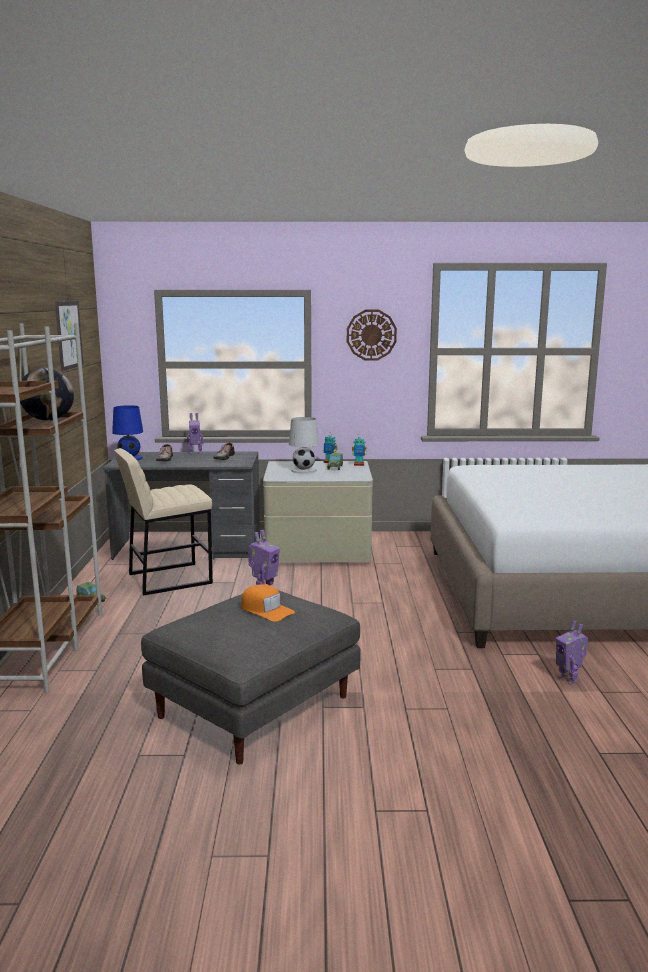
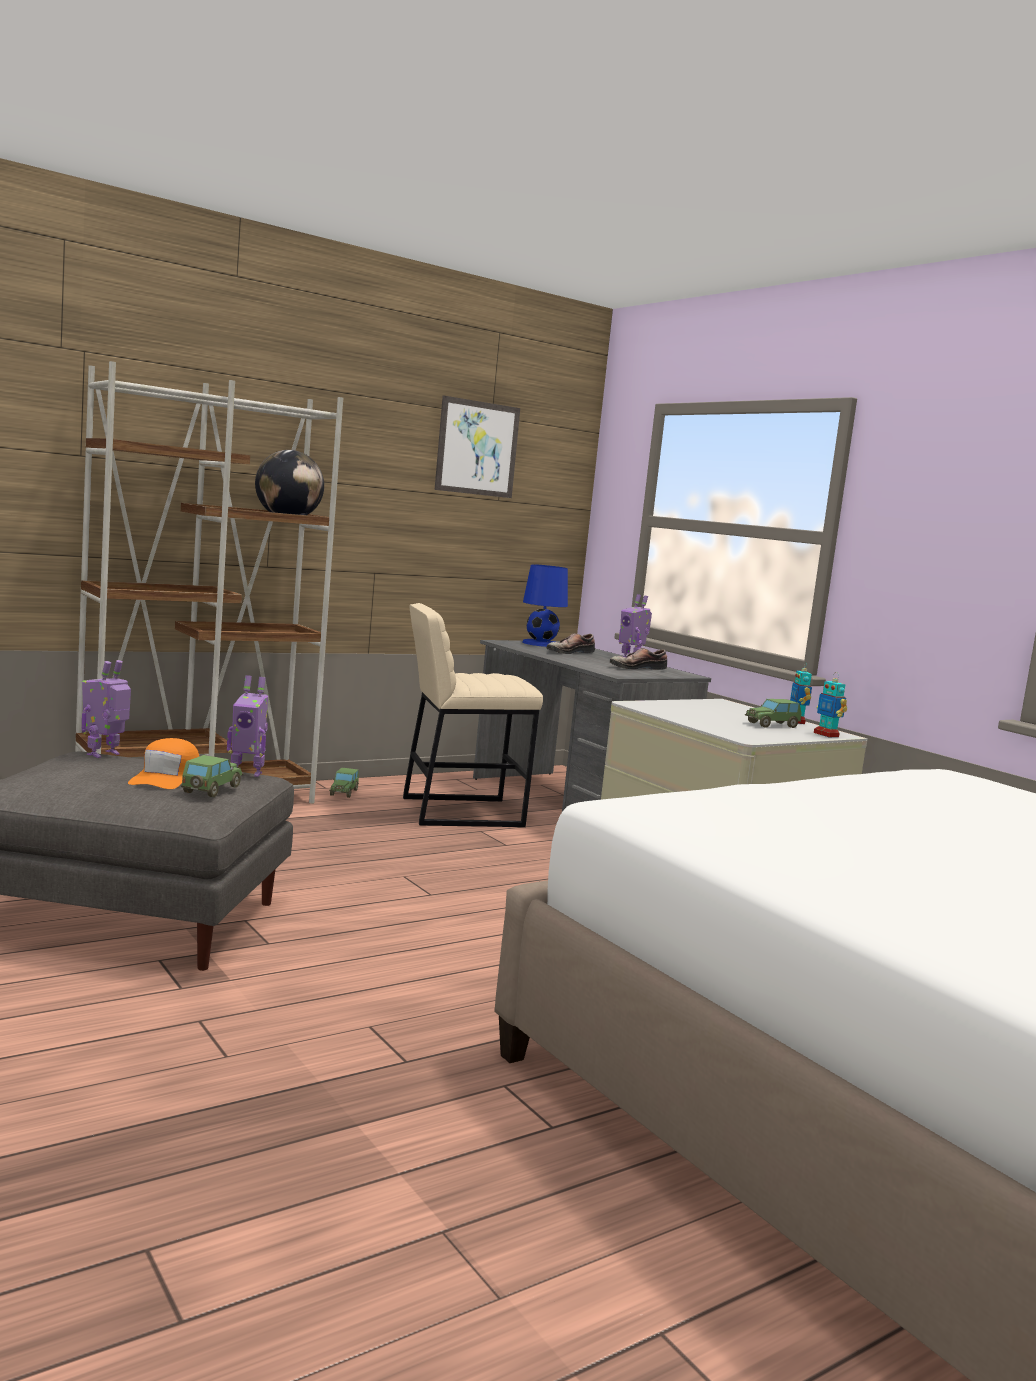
camera: 55 degrees right, 5 degrees down
beige chair [114,448,213,596] -> beige chair turned 45 degrees counterclockwise [403,603,543,827]
white table lamp [289,417,319,474] -> none
wall clock [347,310,397,360] -> none
toy robot [556,620,588,685] -> toy robot moved to [82,660,131,758]
none -> toy car [181,755,243,797]

